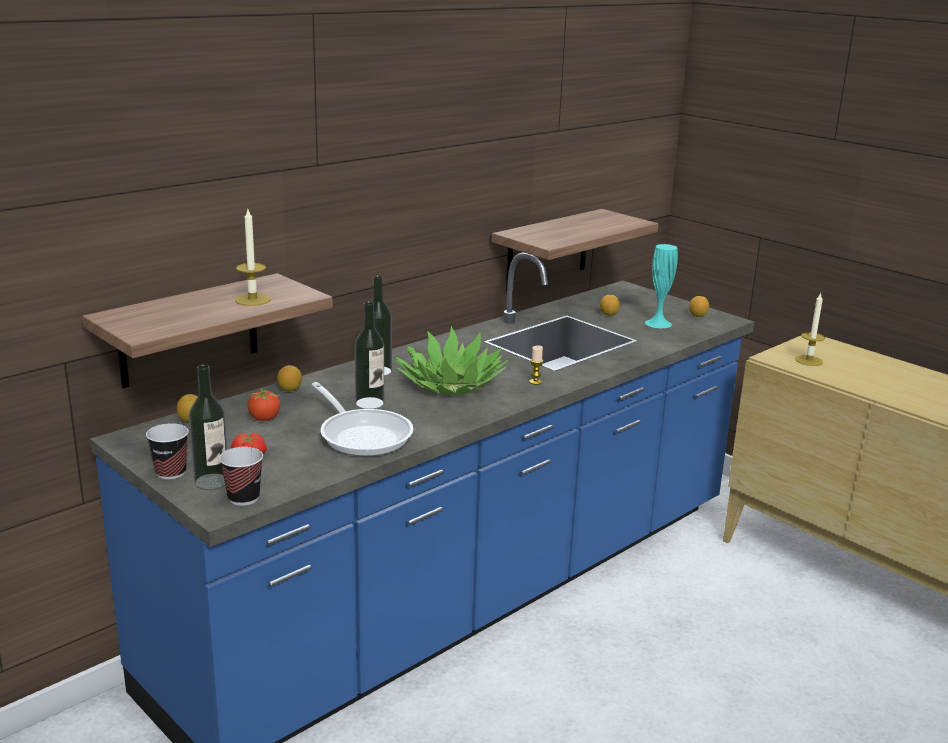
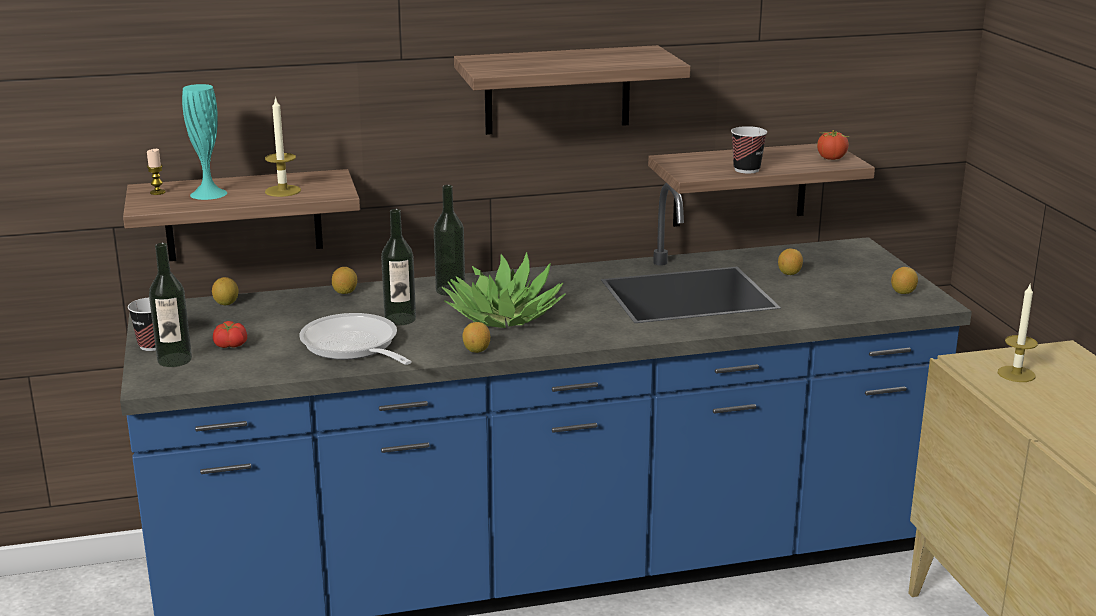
camera: 30 degrees right, 0 degrees up
cup [219,447,263,506] -> cup moved to [731,126,767,174]
tomato [248,388,280,421] -> tomato moved to [817,130,850,160]
frying pan [311,382,413,456] -> frying pan turned 150 degrees clockwise [299,313,412,365]
candle [529,345,543,385] -> candle moved to [147,149,165,195]
turquoise vase [645,244,678,328] -> turquoise vase moved to [182,84,227,200]
none -> shelf [454,45,691,135]
none -> lemon [463,322,490,353]

